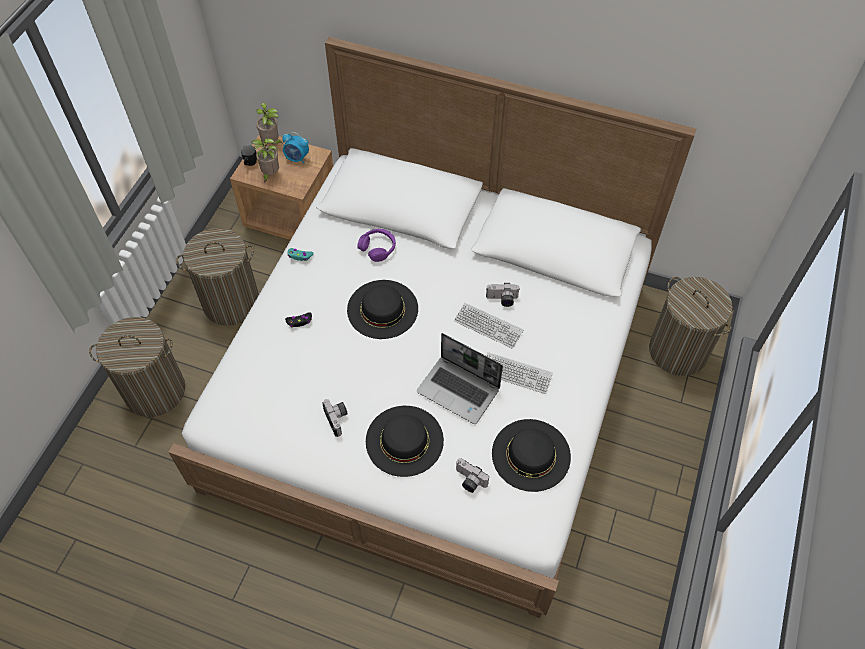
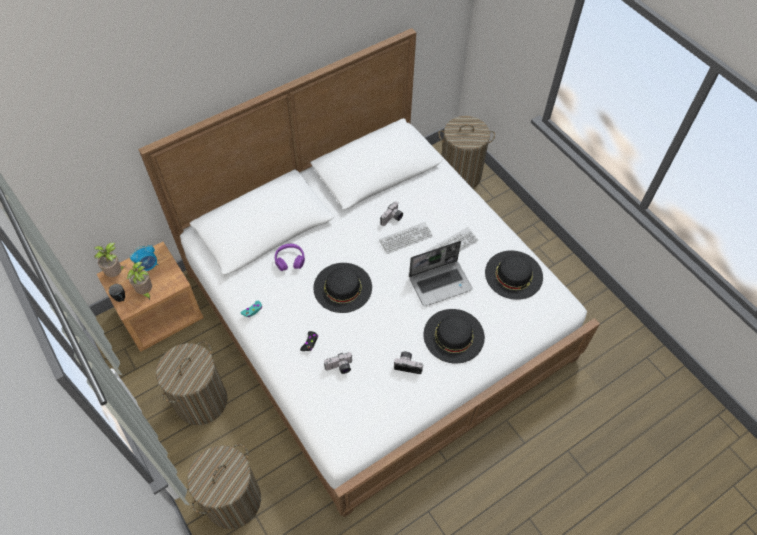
camera: 55 degrees left, 0 degrees up
camera [456,458,489,493] -> camera moved to [324,352,353,374]

